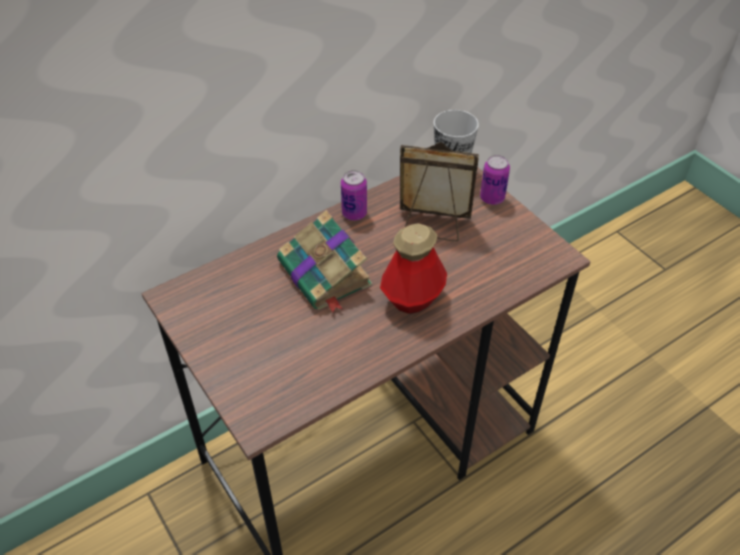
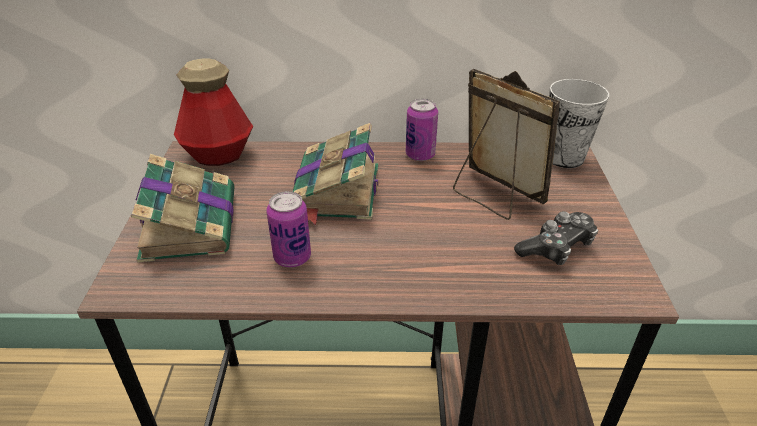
camera: 35 degrees right, 10 degrees down
bottle [380,223,447,314] -> bottle moved to [174,59,253,166]
can [480,155,510,205] -> can moved to [266,191,311,268]
none -> book [131,154,234,263]
none -> game controller [514,211,598,265]

